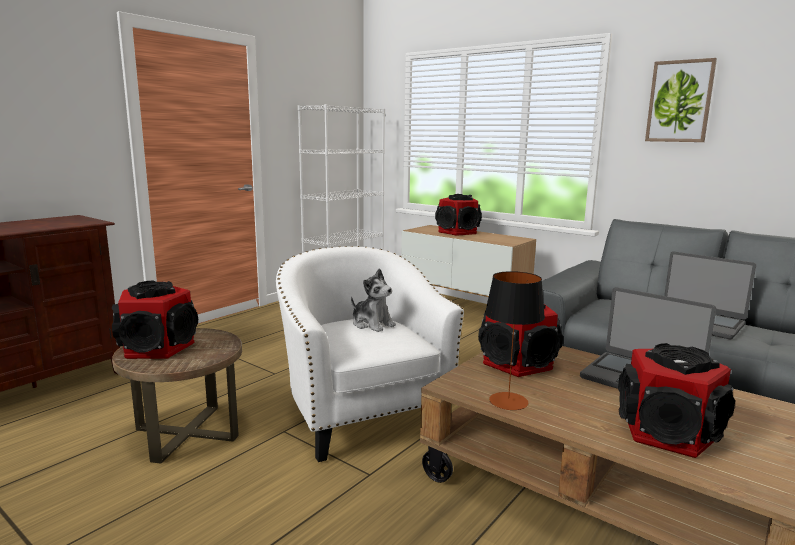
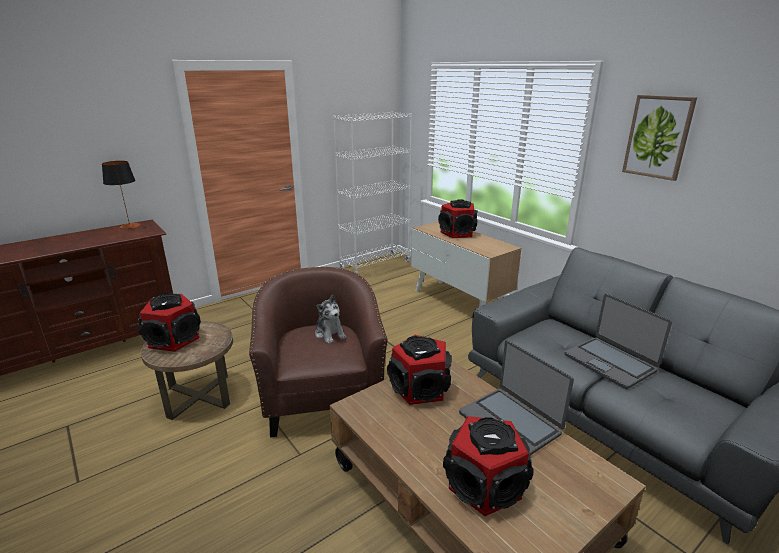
camera: 15 degrees right, 10 degrees up
white armchair [276,246,464,462] -> brown armchair [249,267,387,437]
table lamp [485,271,545,410] -> table lamp moved to [102,161,140,229]

